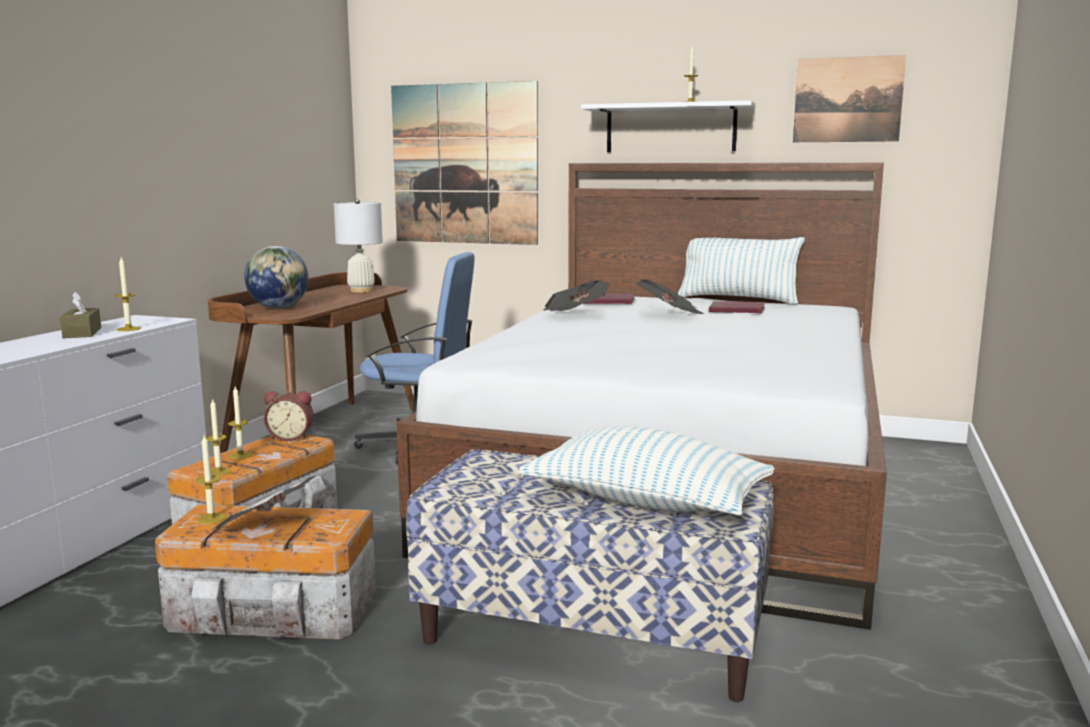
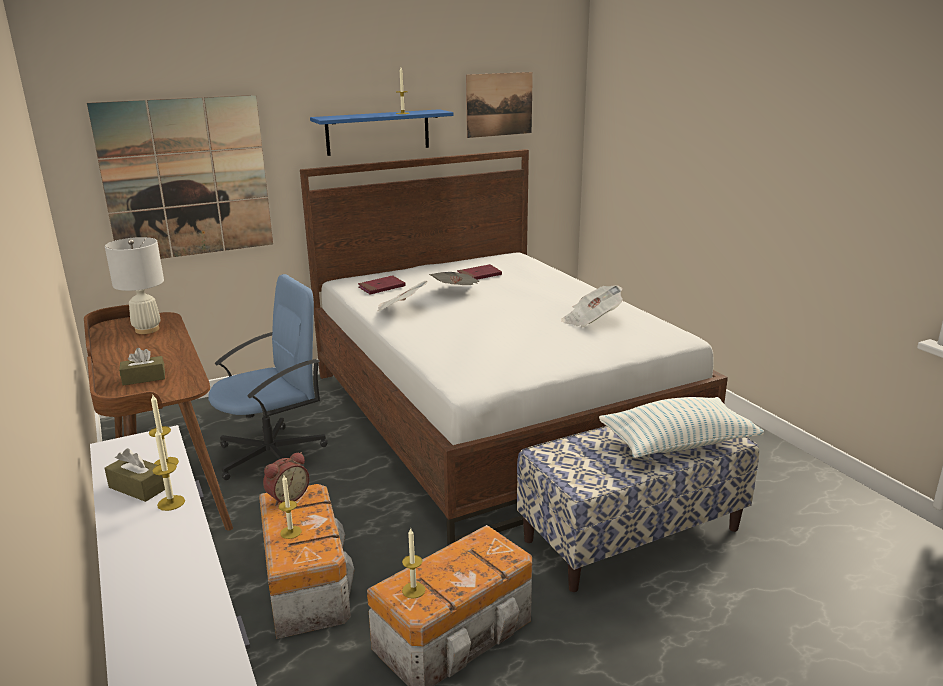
camera: 45 degrees left, 10 degrees up
candle [206,398,231,476] -> candle moved to [152,429,185,511]
newspaper [211,476,316,530] -> newspaper moved to [562,285,623,327]
globe [244,246,309,309] -> brown tissue box [119,348,165,386]
white shelf [581,100,756,152] -> blue shelf [310,109,454,156]
pillow [678,237,805,304] -> none

